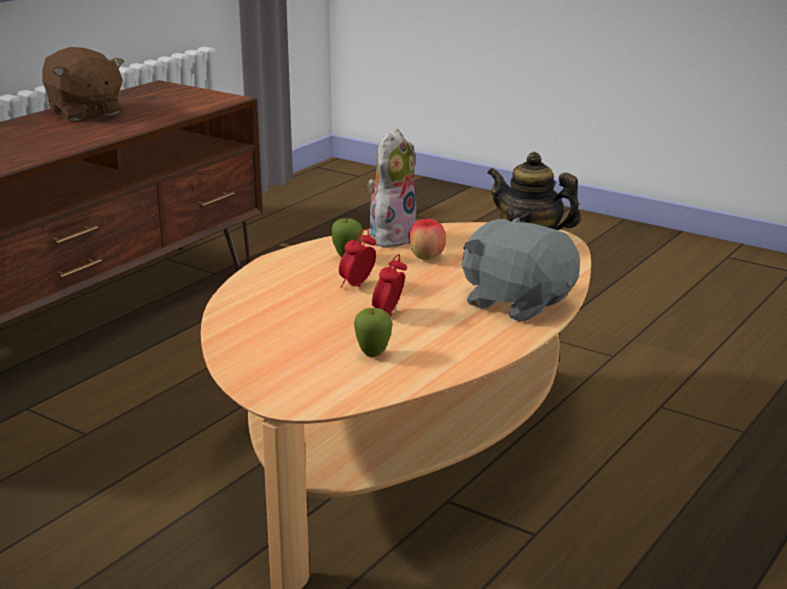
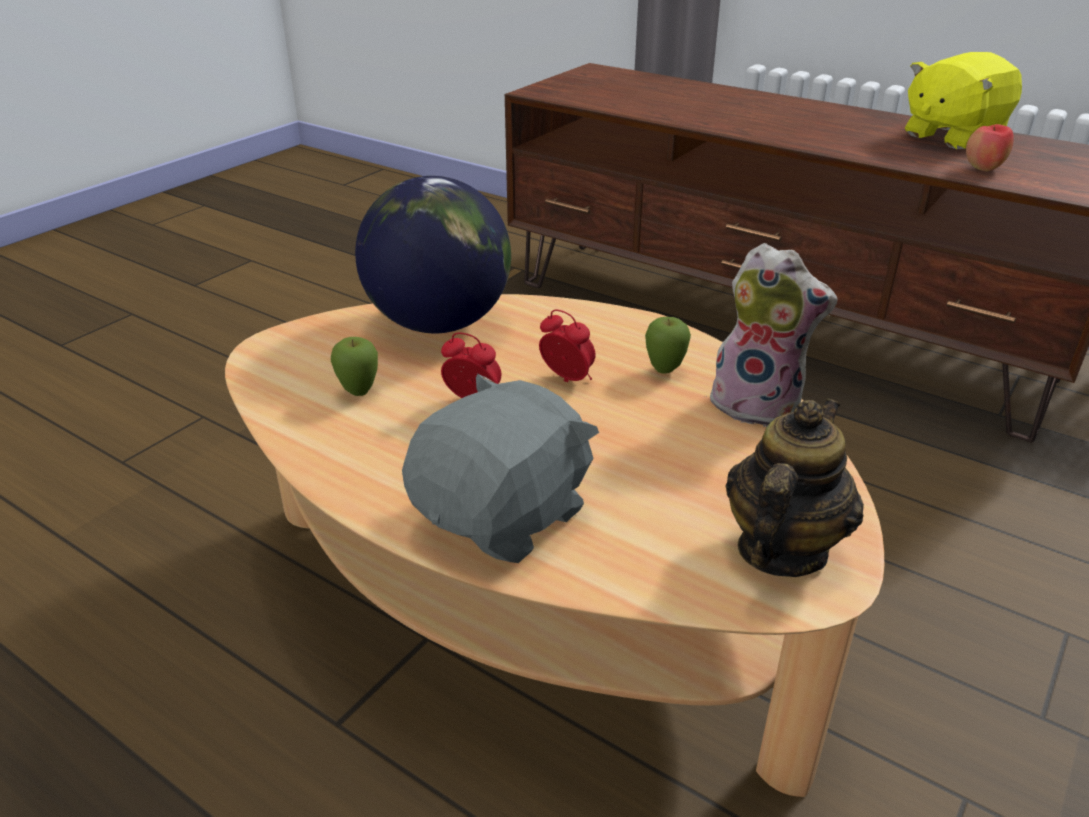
camera: 90 degrees right, 10 degrees up
brown plush toy [42,47,124,121] -> yellow plush toy [905,52,1022,149]
apple [409,219,446,260] -> apple moved to [966,124,1014,171]
none -> globe [355,176,511,333]

